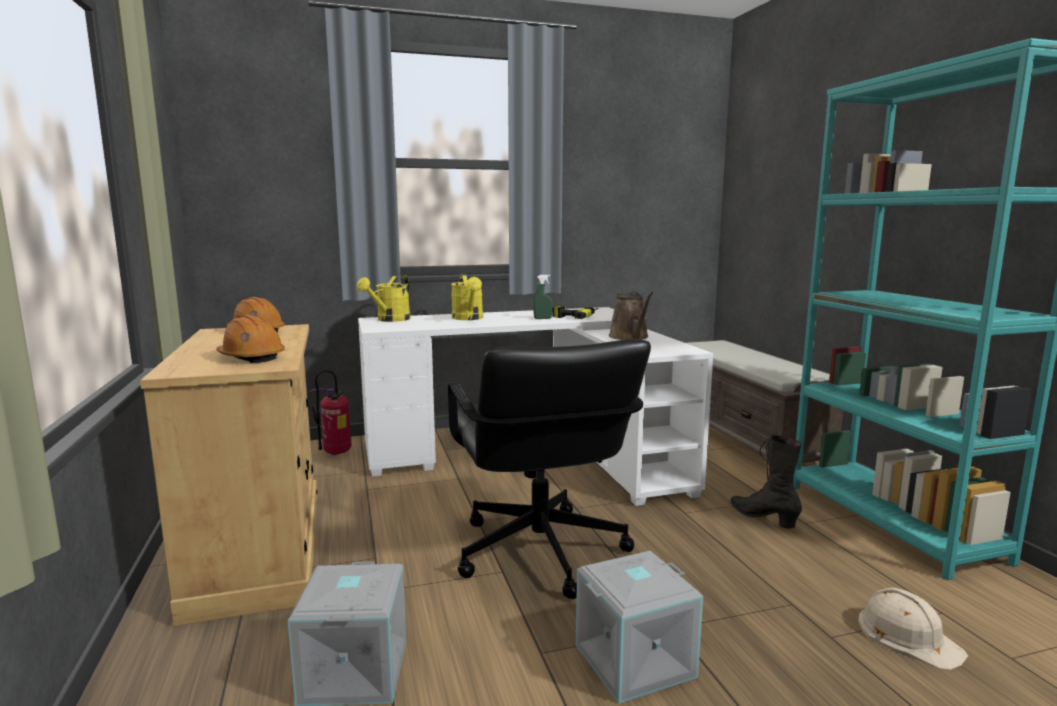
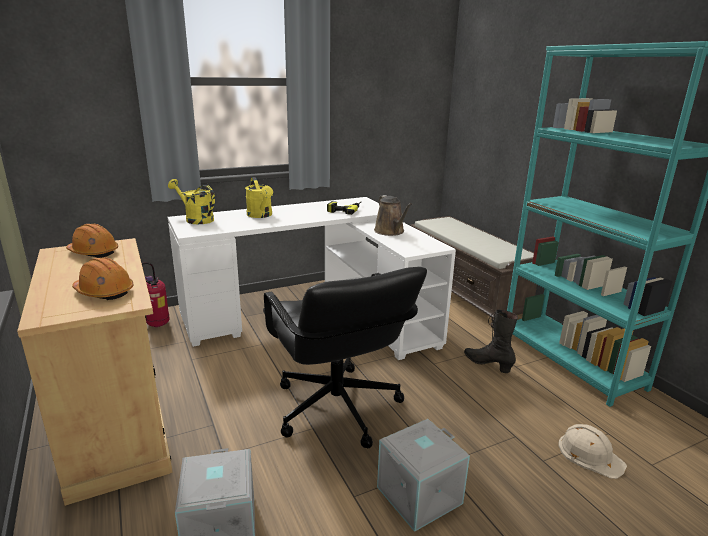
camera: 10 degrees left, 10 degrees up
yellow watering can [357,274,411,322] -> yellow watering can turned 105 degrees clockwise [168,179,215,224]
green spray bottle [533,275,553,319] -> none

